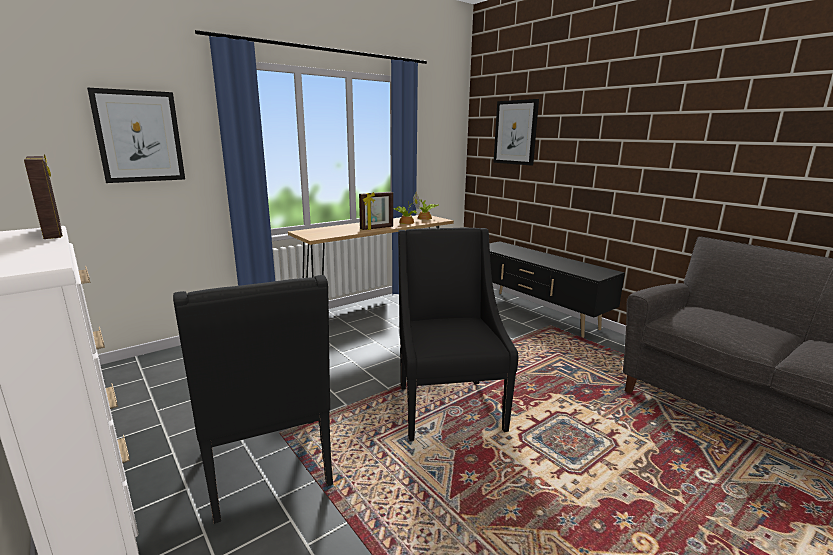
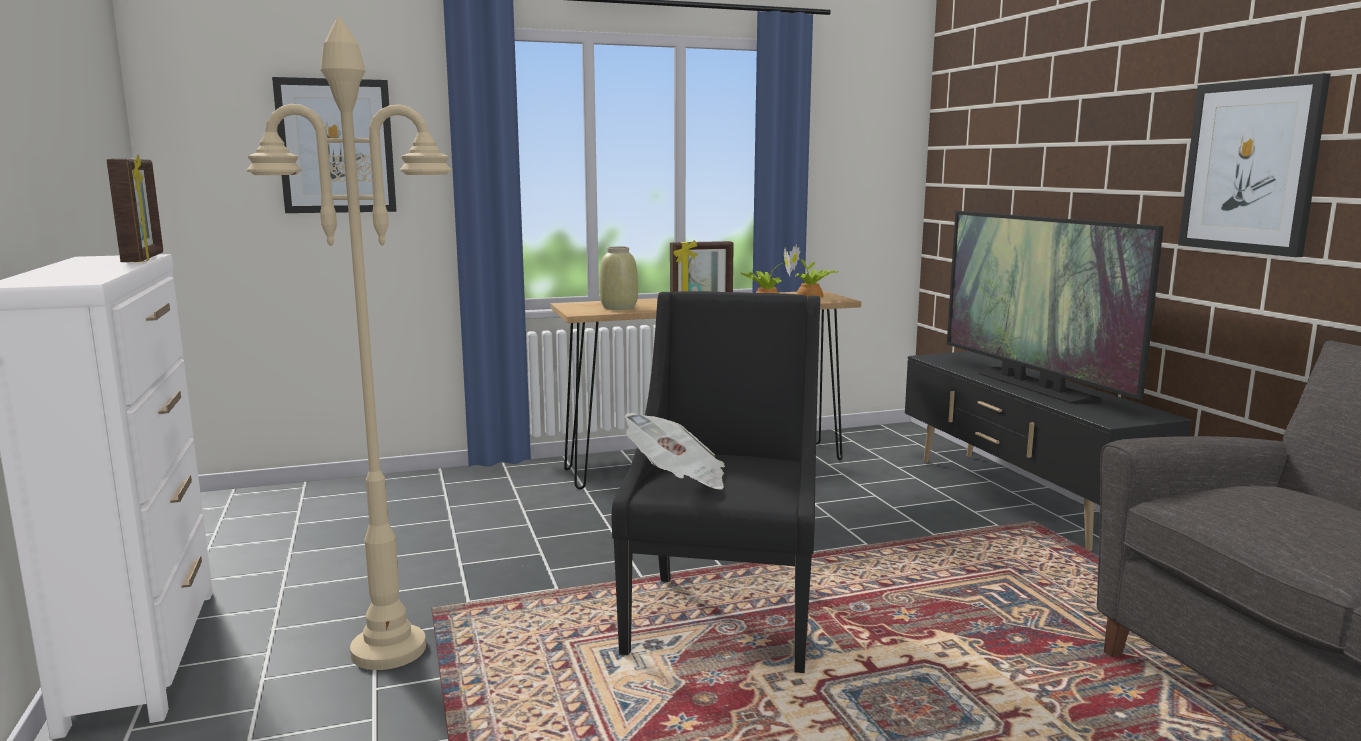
camera: 20 degrees right, 5 degrees down
black armchair [173,275,333,524] -> beige floor lamp [247,16,452,670]
picture [493,99,539,165] -> picture moved to [1178,73,1331,257]
none -> beige vase [599,246,638,310]
none -> newspaper [625,413,725,490]
none -> television [947,211,1164,404]

